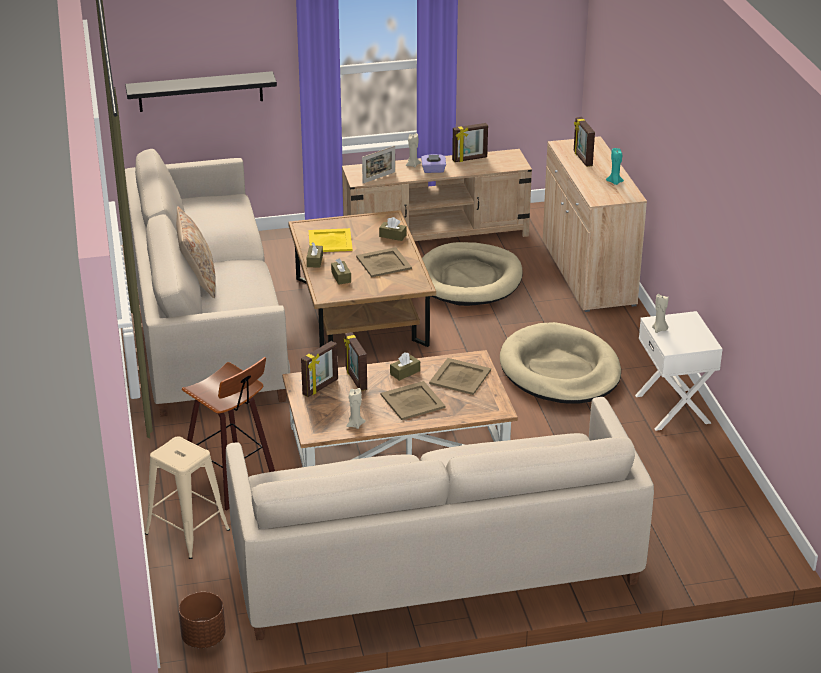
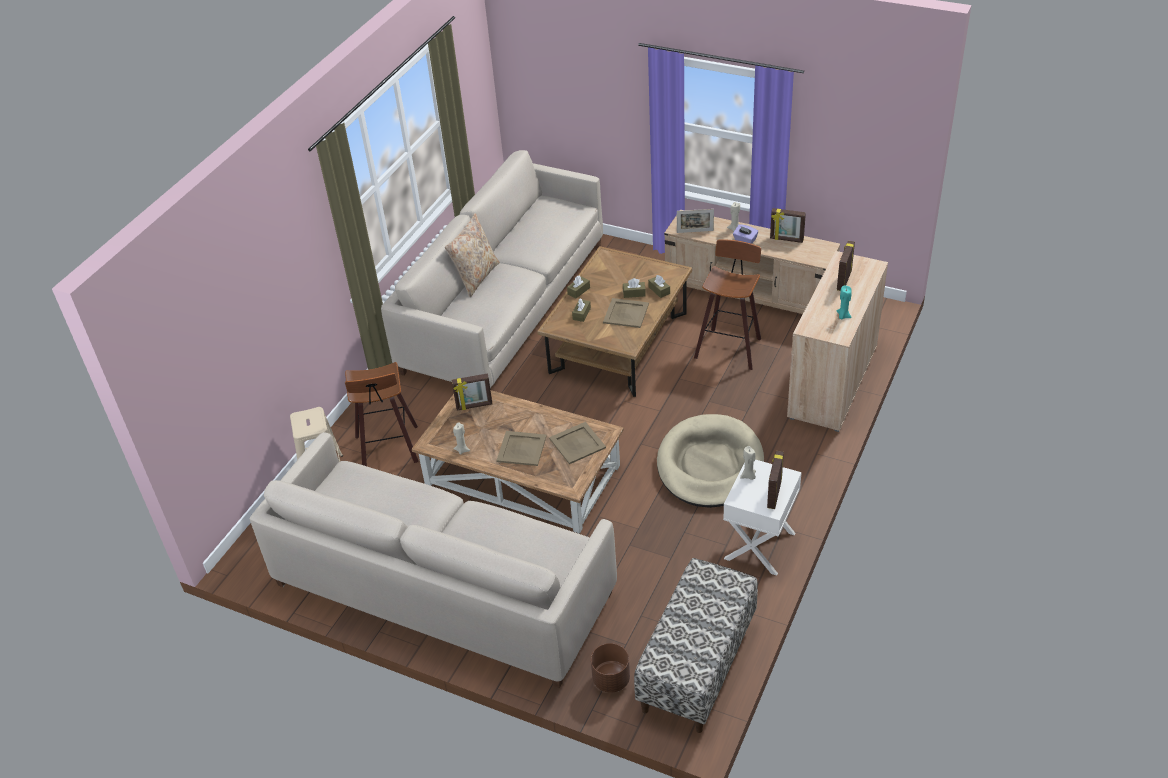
camera: 40 degrees right, 10 degrees up
black shelf [125,71,277,112] -> none
brown planter [179,592,226,648] -> brown planter moved to [591,643,630,693]
yellow tray [309,228,353,252] -> none
picture frame [344,332,367,391] -> picture frame moved to [767,451,784,509]
brown tissue box [390,353,420,381] -> brown tissue box moved to [623,278,646,298]
beige dog bed [422,242,523,306] -> stool [694,239,761,370]
none -> bench [634,558,758,733]

